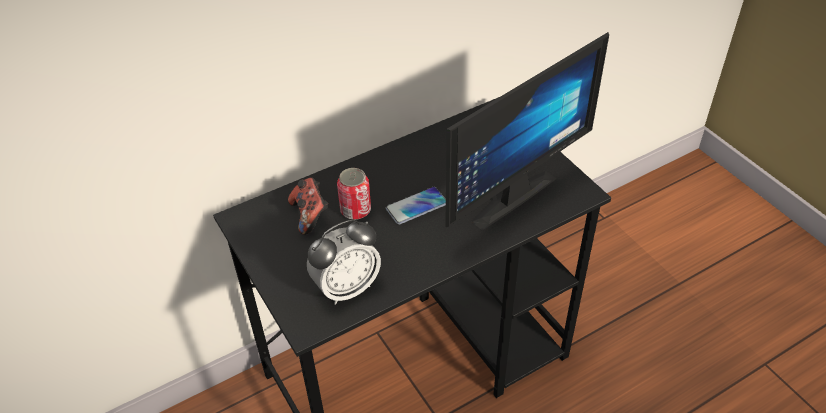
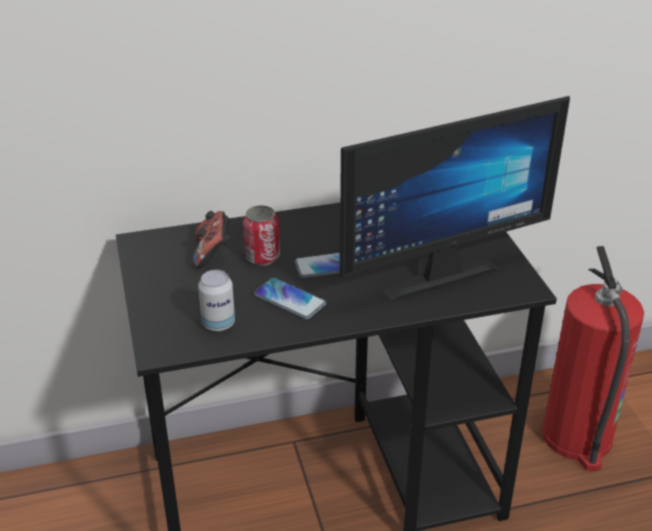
camera: 15 degrees right, 10 degrees down
alarm clock [307,219,381,305] -> can [198,270,235,331]
none -> phone [254,278,326,319]
none -> fire extinguisher [542,246,644,471]

